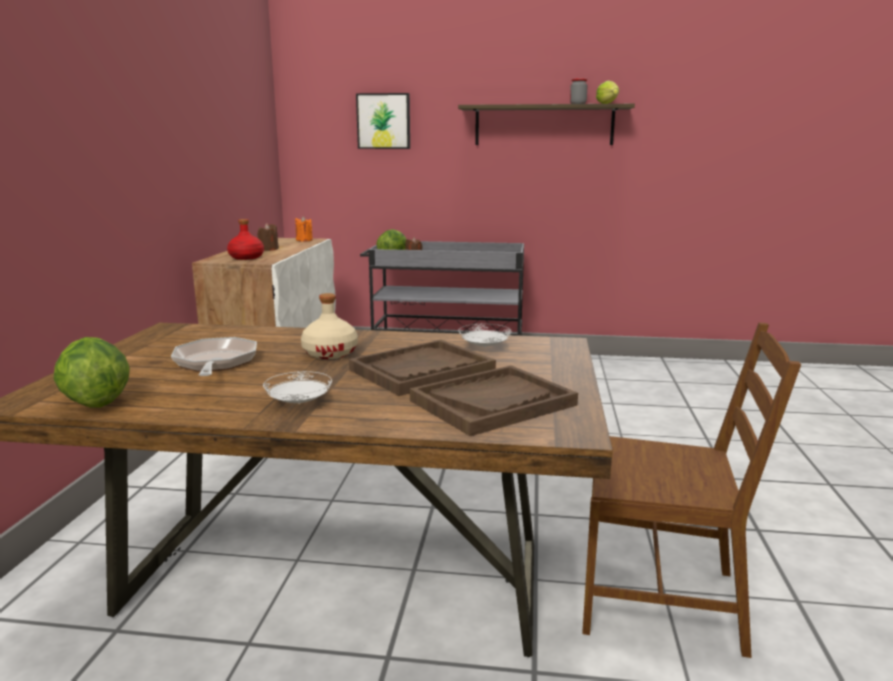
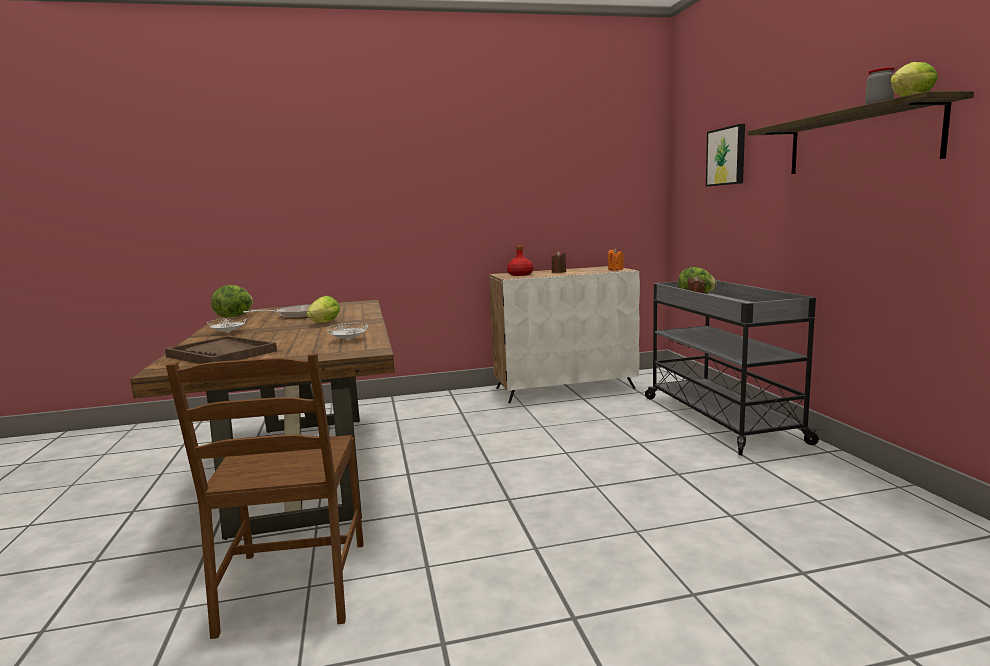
camera: 70 degrees right, 5 degrees down
beige bottle [301,293,358,359] -> lettuce [306,296,340,323]
brown tray [349,340,496,396] -> none

